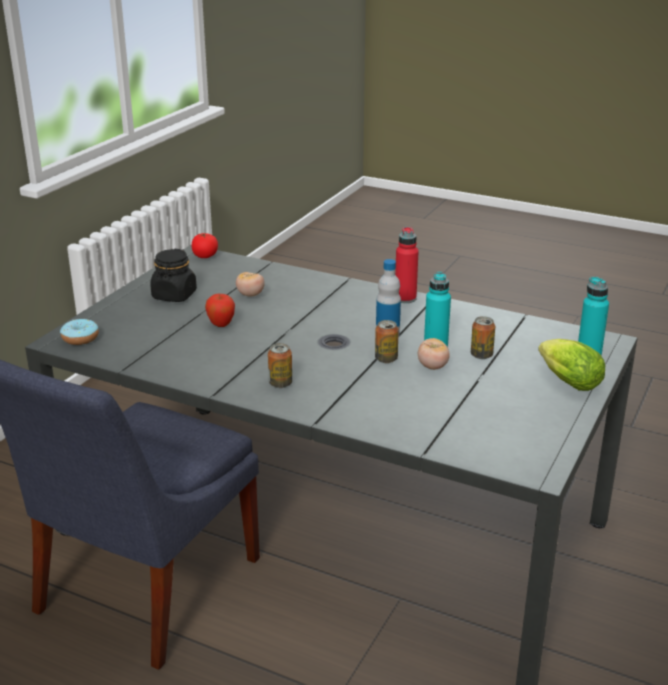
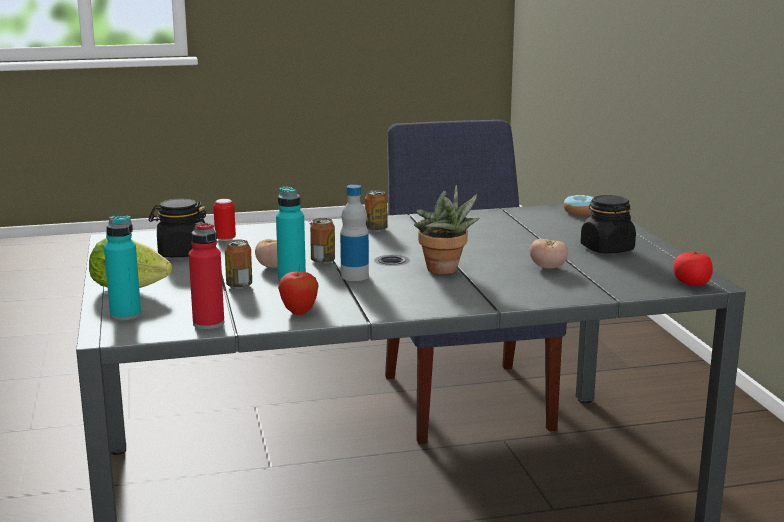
camera: 140 degrees right, 10 degrees down
apple [205,294,235,327] -> apple moved to [278,272,318,315]
red bottle [395,227,419,303] -> red bottle moved to [189,222,224,329]
none -> black jar [148,198,206,257]
none -> can [213,199,236,241]
none -> potted plant [414,185,479,274]

